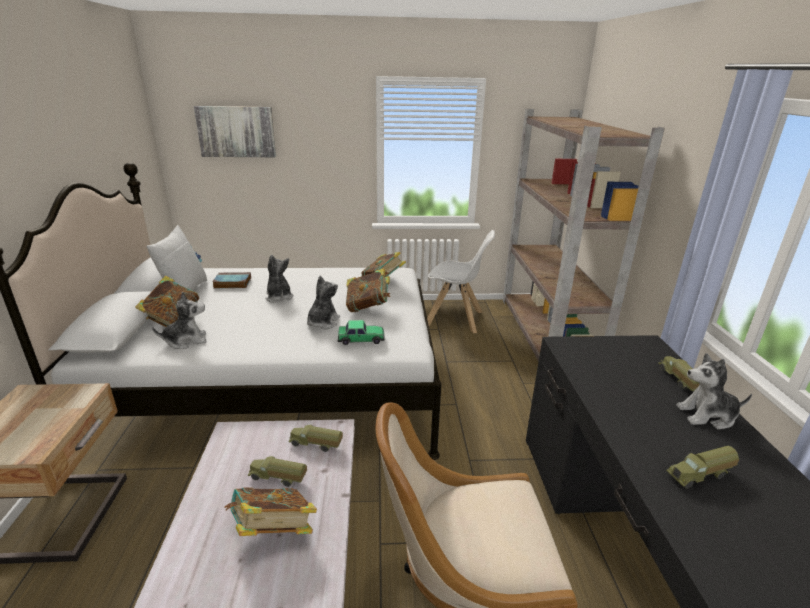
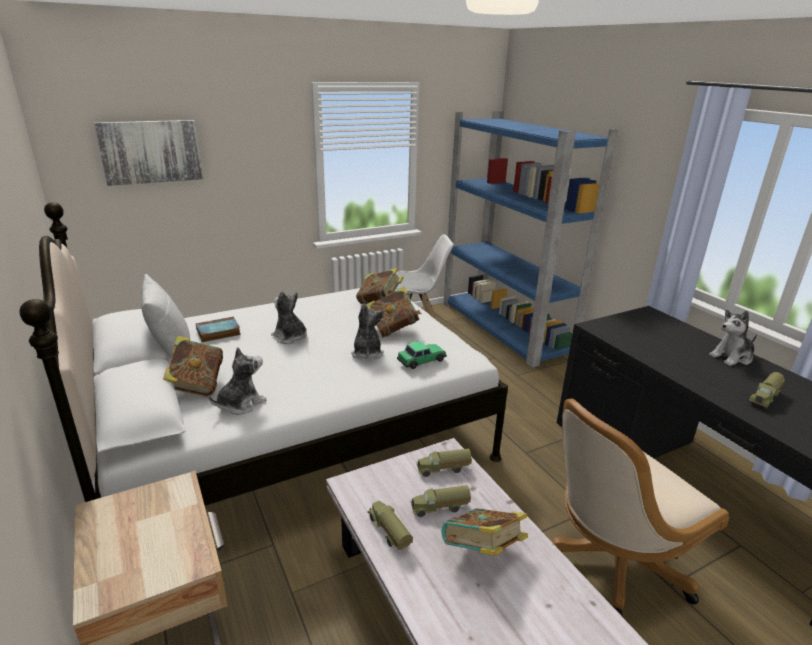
camera: 25 degrees left, 0 degrees up
brown bookcase [503,109,665,362] -> blue bookcase [444,111,617,368]
toy truck [658,356,700,391] -> toy truck moved to [367,501,413,550]

